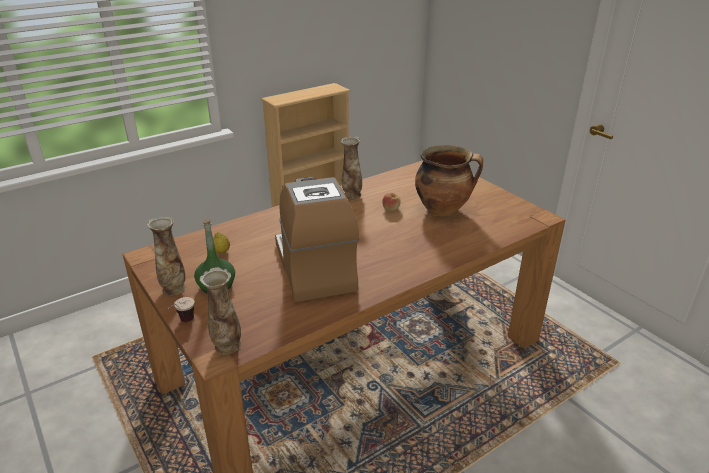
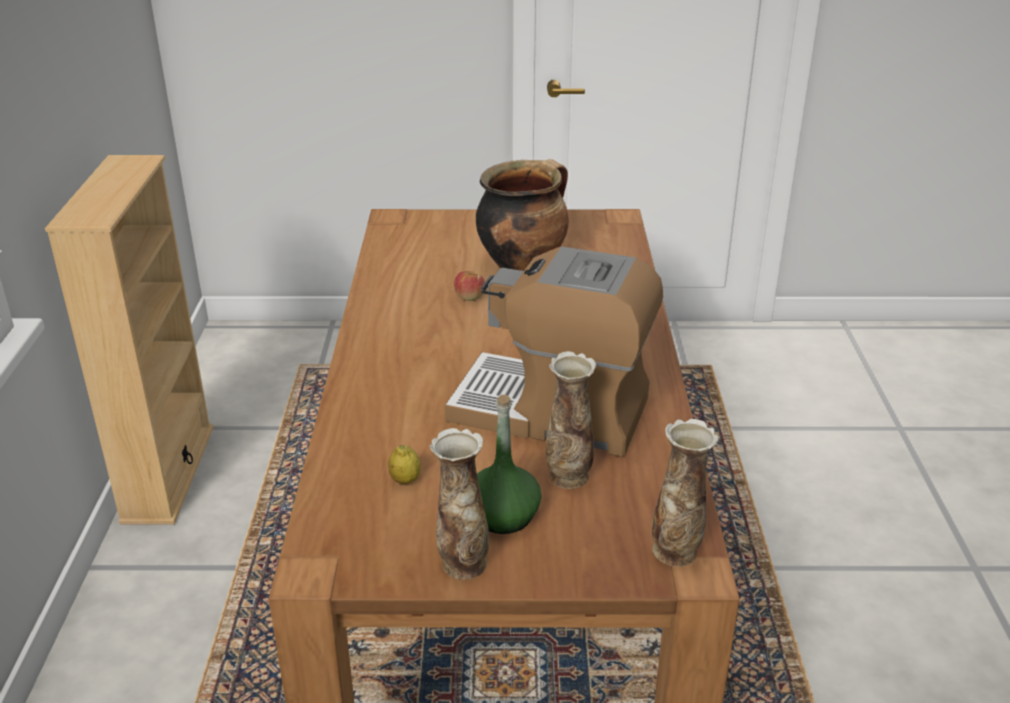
camera: 55 degrees left, 0 degrees up
cup [168,297,195,322] -> none
vase [341,137,362,199] -> vase moved to [546,351,596,489]

